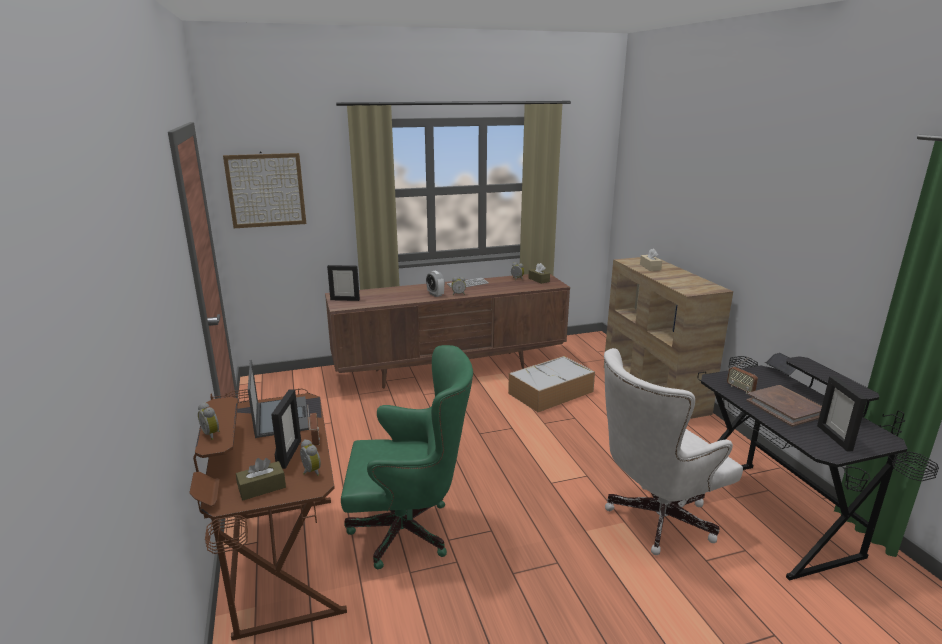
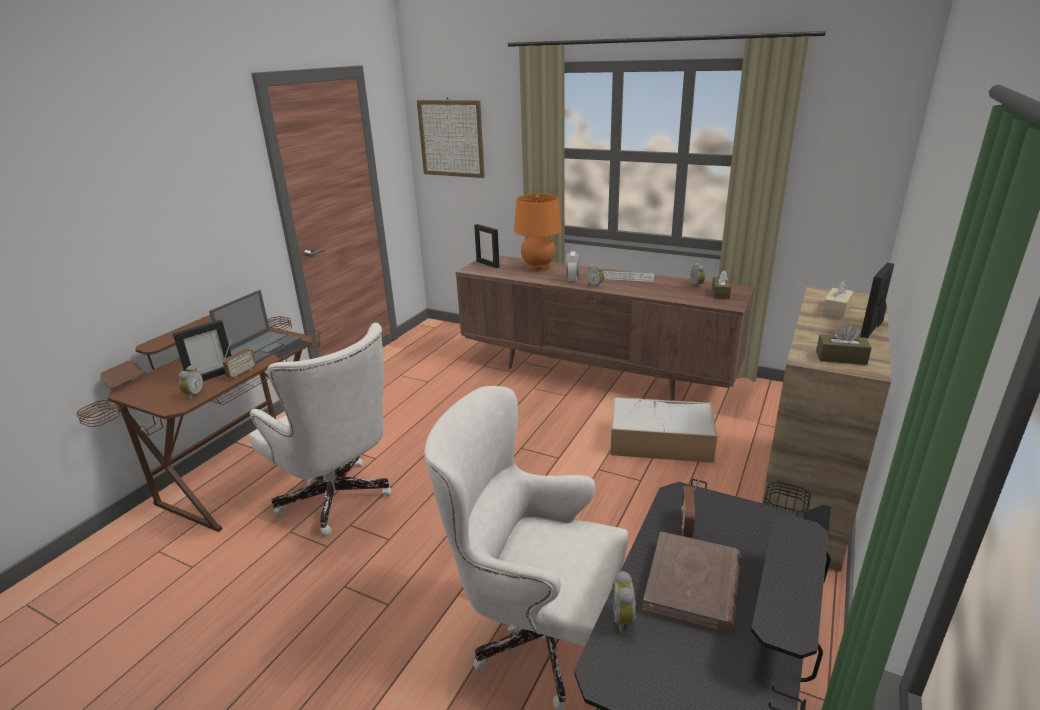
camera: 45 degrees right, 5 degrees up
alarm clock [198,402,220,440] -> alarm clock moved to [612,571,637,634]
brown tissue box [236,458,286,501] -> brown tissue box moved to [816,324,872,365]
green office chair [341,345,473,569] -> white office chair [249,323,392,536]
picture frame [817,376,867,452] -> picture frame moved to [860,263,894,338]
none -> orange table lamp [514,194,562,271]

